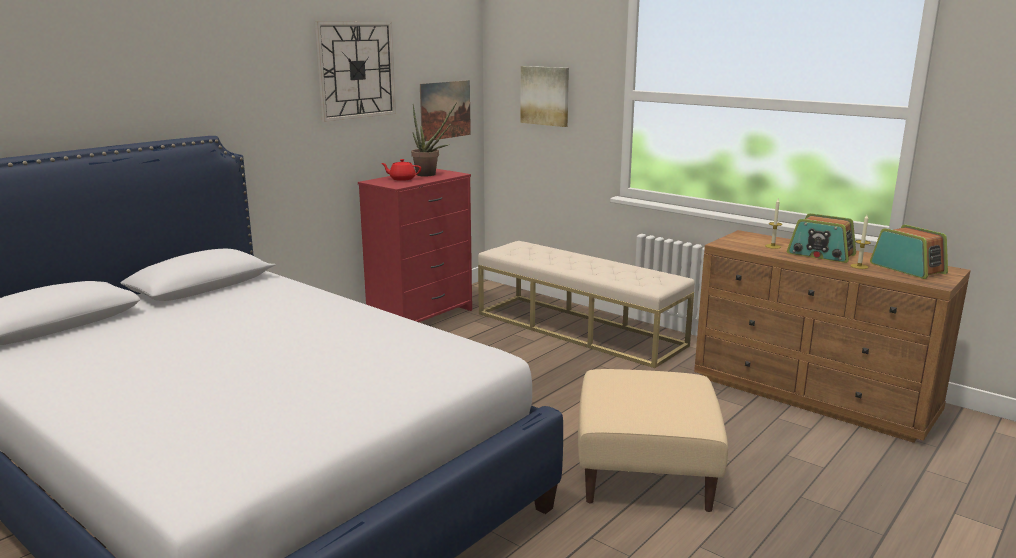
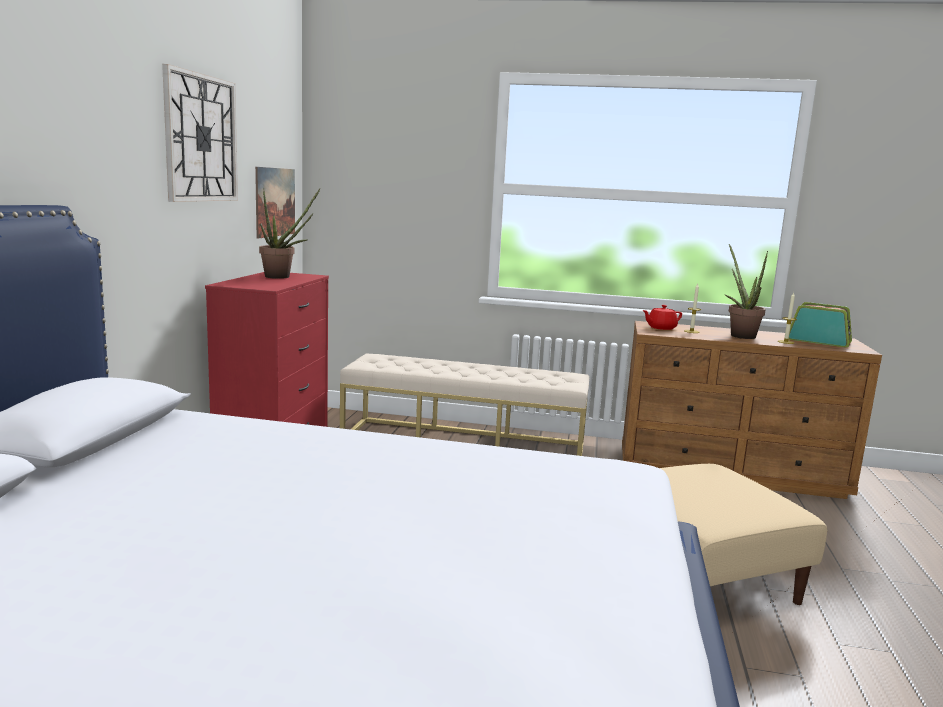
camera: 30 degrees left, 5 degrees down
red teapot [381,159,421,181] -> red teapot moved to [642,305,682,330]
picture [520,66,569,127] -> none
radio [787,213,856,263] -> potted plant [725,244,768,339]

